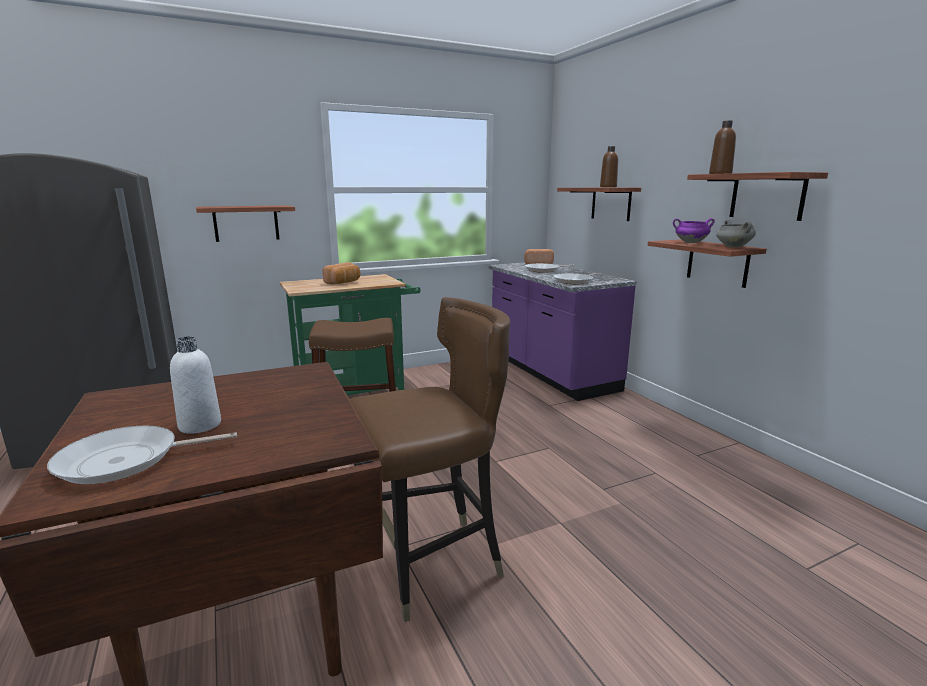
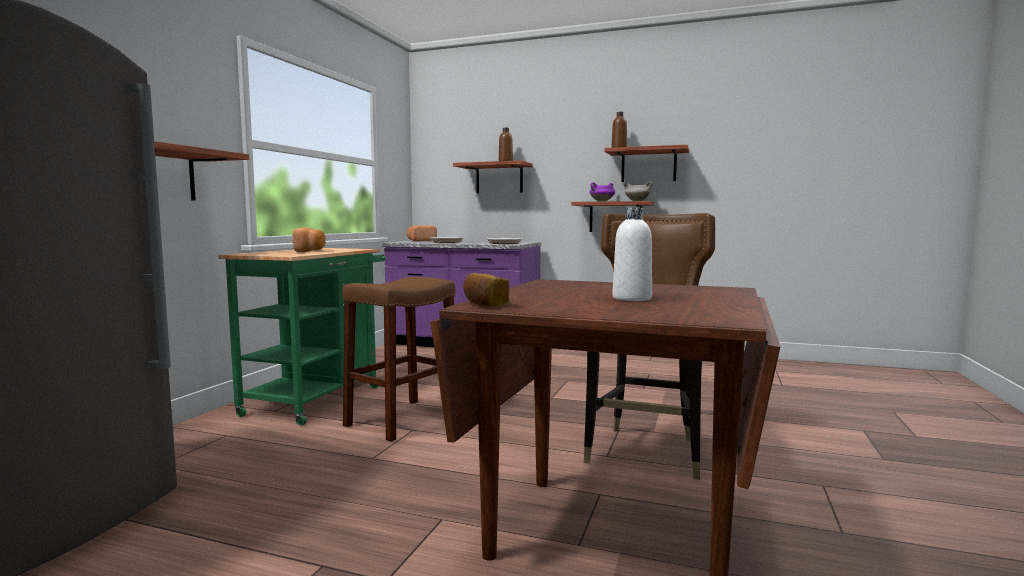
camera: 45 degrees left, 10 degrees down
frying pan [47,425,237,484] -> none
none -> bread [464,273,509,307]

